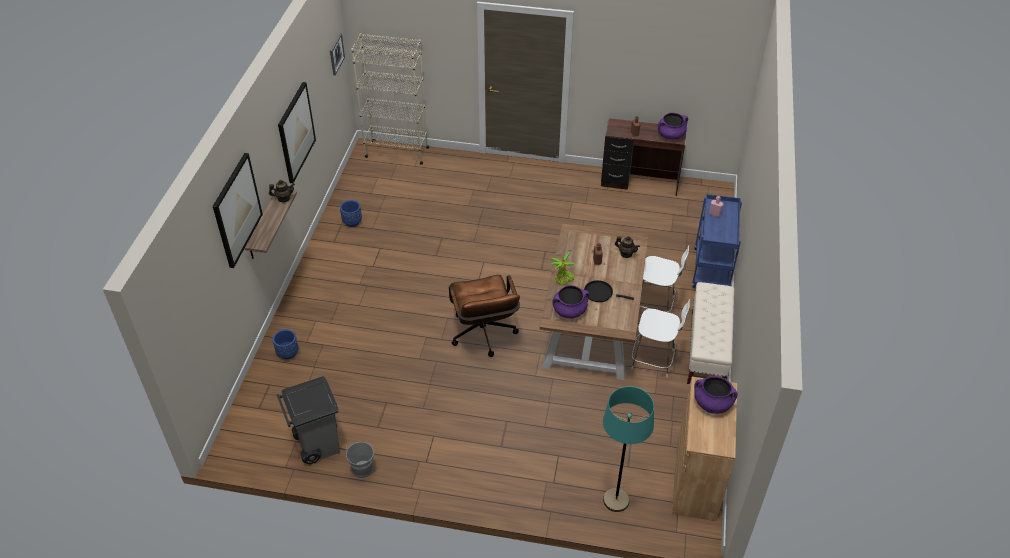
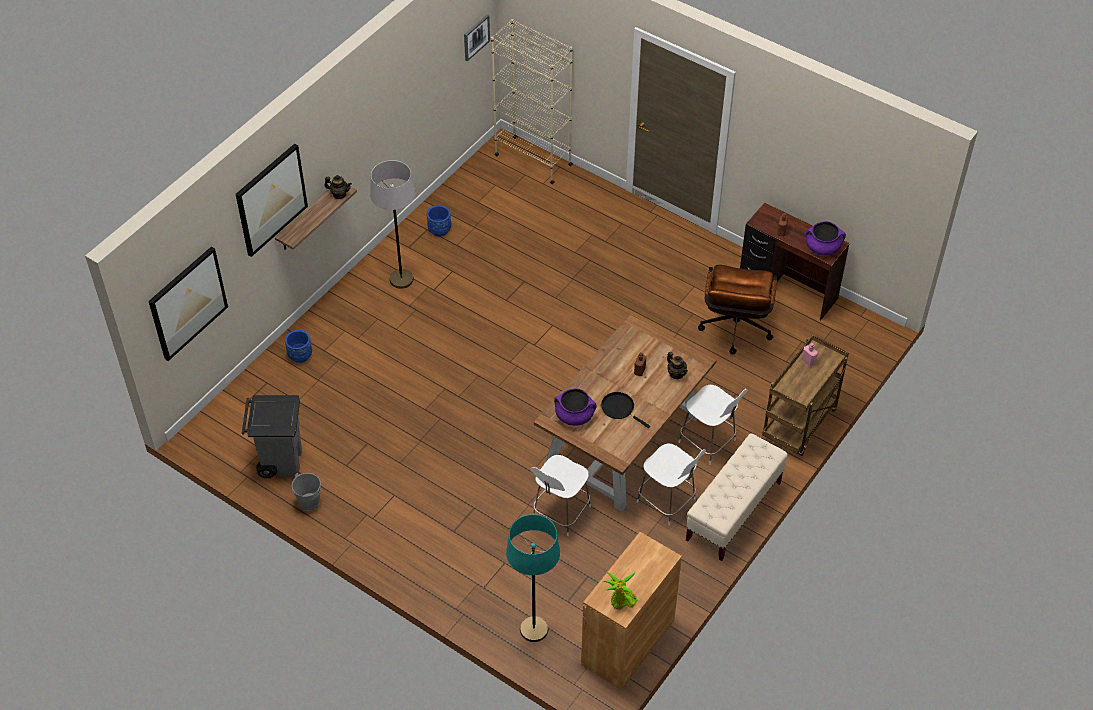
camera: 25 degrees right, 5 degrees up
picture [278,82,316,183] -> picture moved to [148,246,228,361]
brown office chair [449,275,520,357] -> brown office chair moved to [698,265,778,354]
potted plant [550,251,576,285] -> potted plant moved to [603,572,637,610]
blue cart [693,194,742,288] -> brown cart [762,335,849,456]
purple cooking pot [694,376,738,414] -> none
none -> grey floor lamp [370,160,415,289]
none -> white stool [531,455,591,536]

